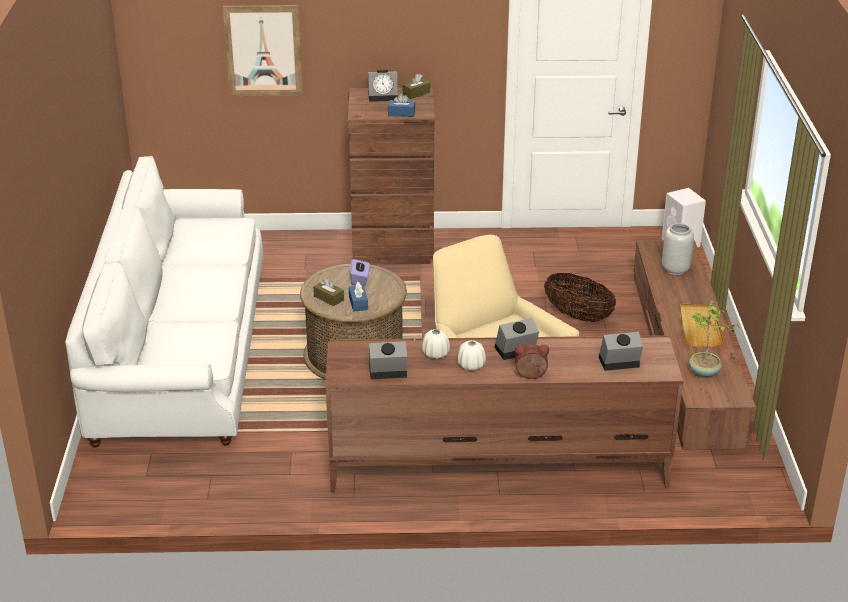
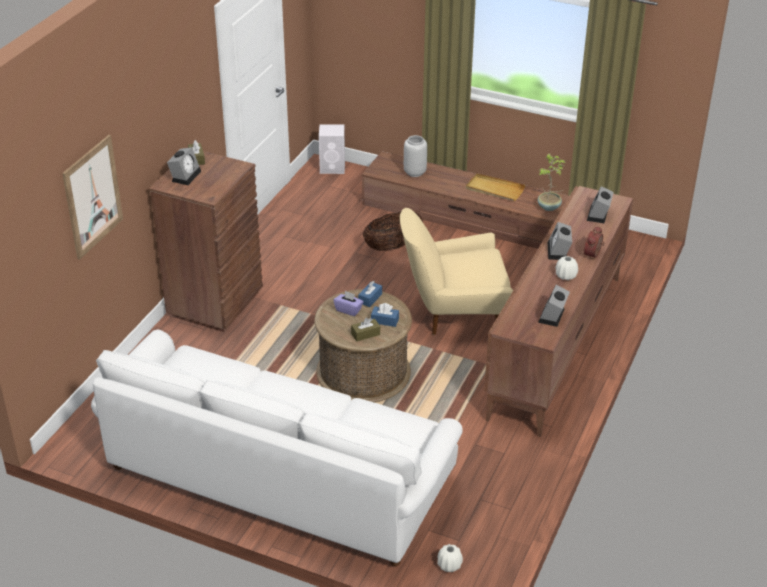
camera: 65 degrees left, 5 degrees up
blue tissue box [388,94,415,117] -> blue tissue box moved to [358,281,382,307]
white vase [422,329,450,359] -> white vase moved to [437,544,463,572]

